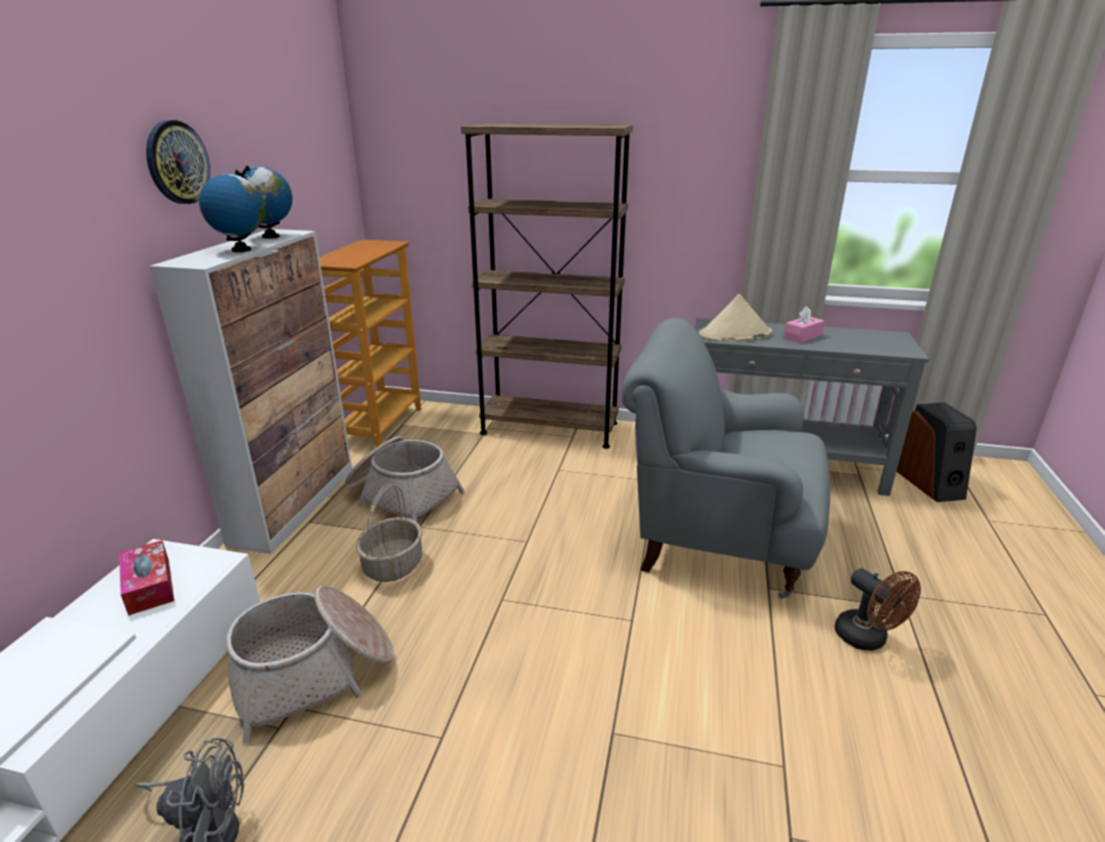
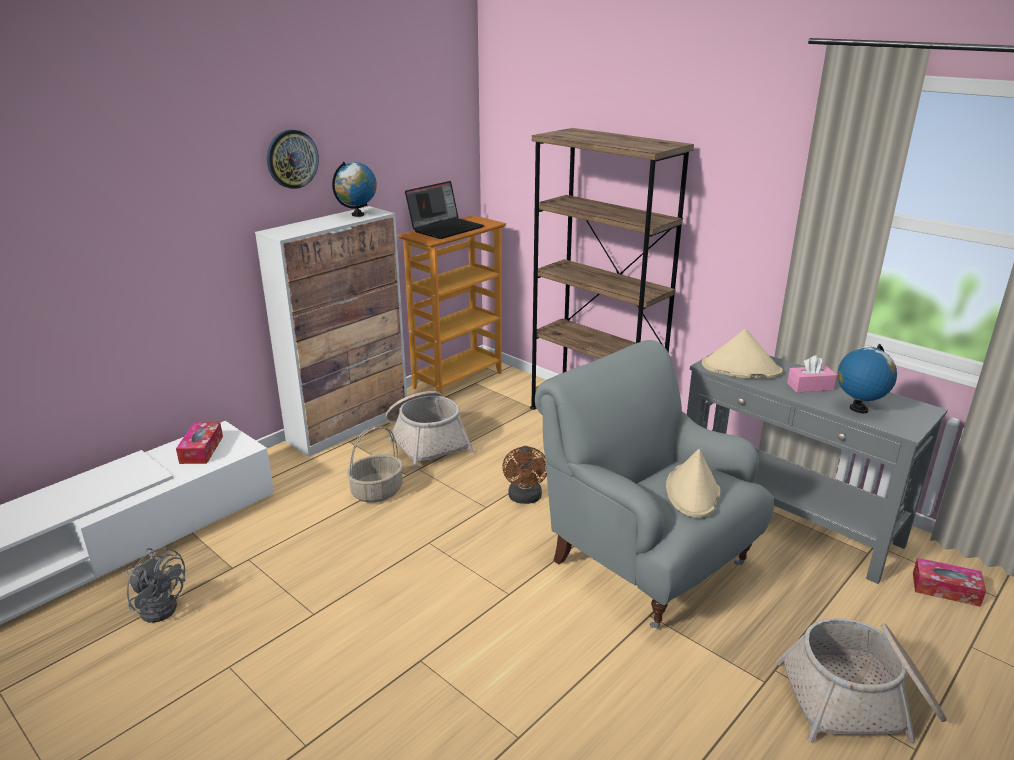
camera: 30 degrees right, 0 degrees up
globe [199,170,265,252] -> globe moved to [837,344,897,413]
basket [226,586,394,744] -> basket moved to [776,618,947,743]
brown fan [835,568,921,651] -> brown fan moved to [502,446,547,504]
speaker [896,402,977,502] -> tissue box [913,558,986,607]
none -> laptop [405,181,484,239]
none -> beige hat [666,449,720,517]

